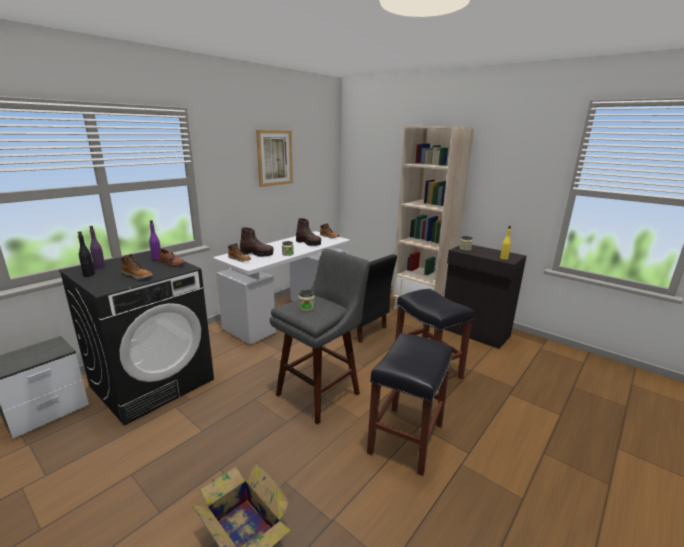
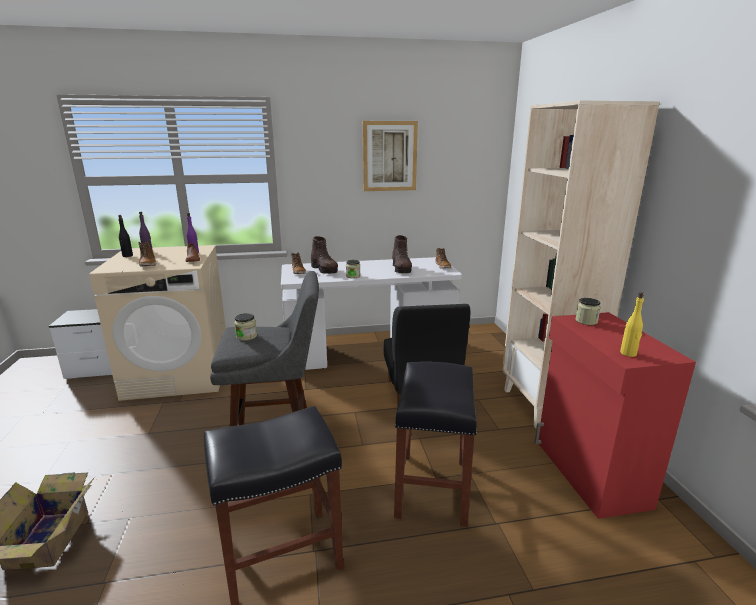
camera: 40 degrees right, 0 degrees up
black washing machine [59,251,214,425] -> beige washing machine [89,245,226,401]
black cabinet [444,245,526,349] -> red cabinet [534,312,696,519]

